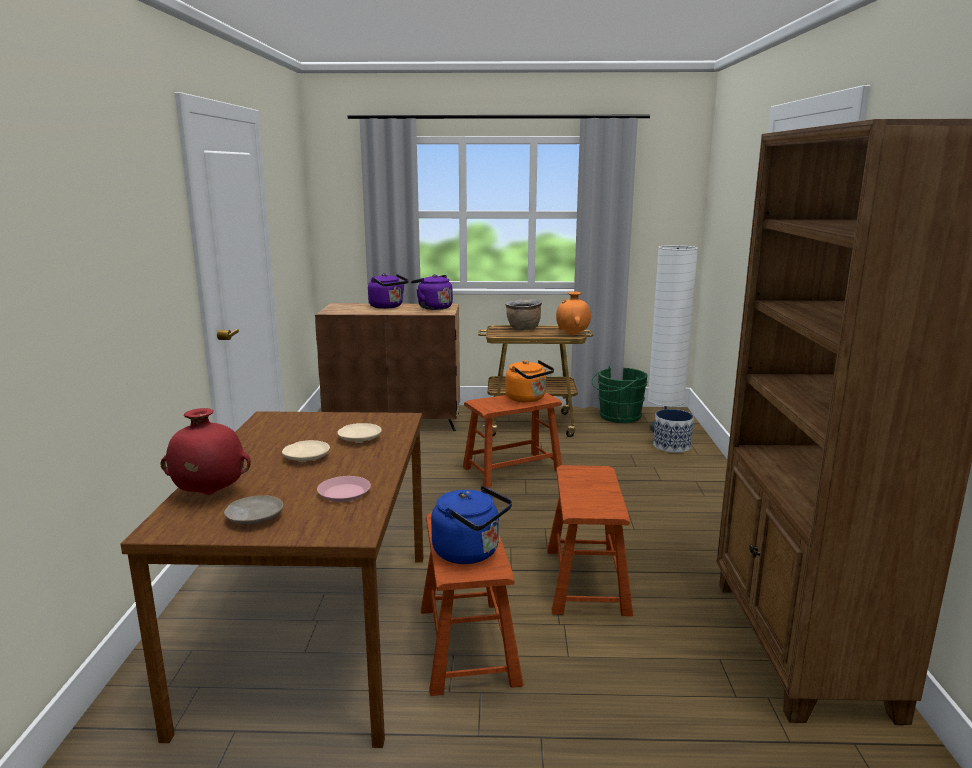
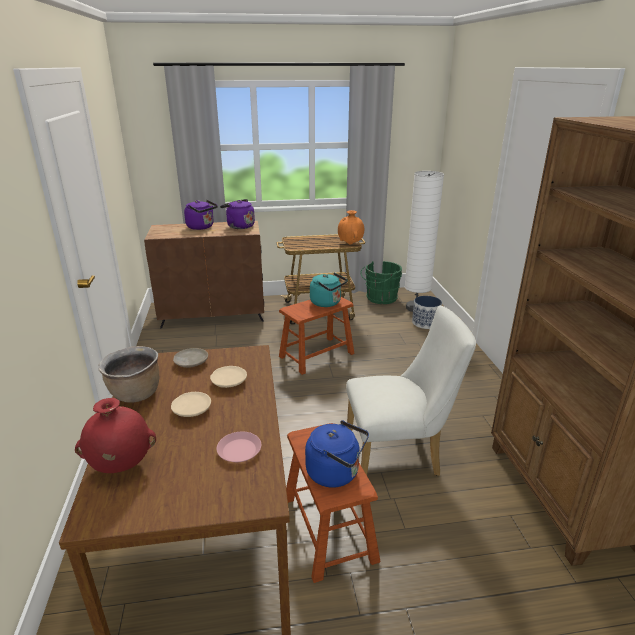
camera: 10 degrees left, 10 degrees up
beige plate [224,495,284,525] -> beige plate moved to [173,348,208,368]
brown cooking pot [505,299,542,330] -> brown cooking pot moved to [98,346,159,403]
orange kettle [505,360,554,402] -> turquoise kettle [310,273,347,307]
brown stool [547,465,633,616] -> white chair [346,306,476,476]

